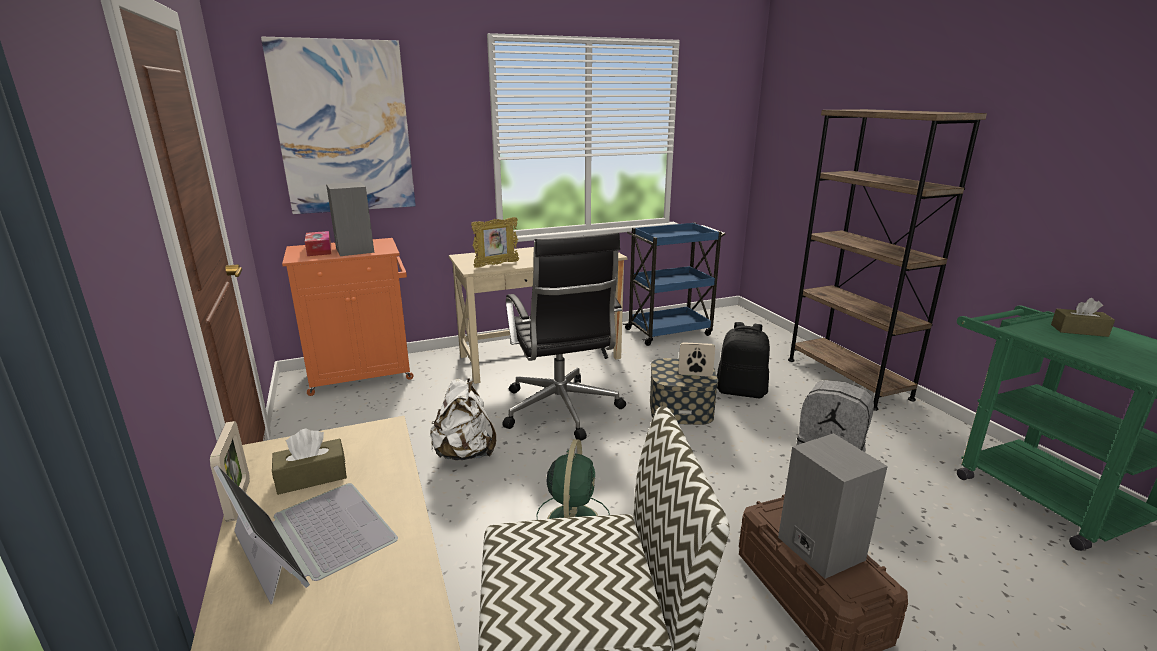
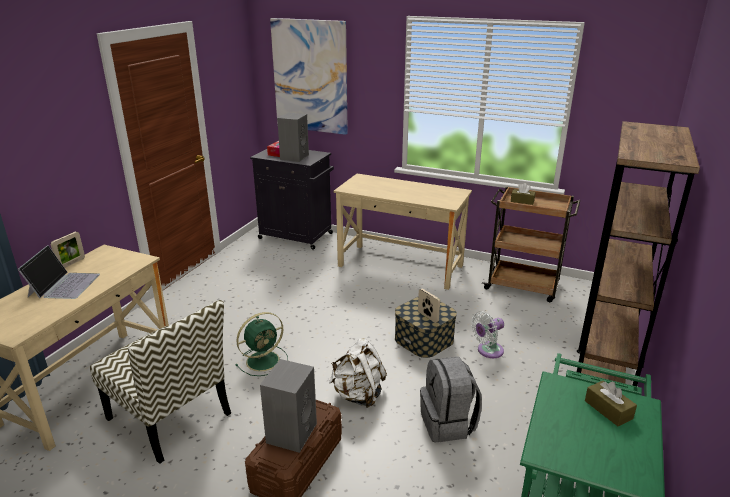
camera: 45 degrees right, 5 degrees up
brown tissue box [272,429,347,495] -> brown tissue box moved to [511,183,536,205]
orange cabinet [282,238,414,396] -> black cabinet [250,149,334,249]
white backpack [430,378,496,460] -> white backpack moved to [329,338,387,408]
picture frame [471,217,519,268] -> none
black office chair [502,232,626,441] -> none
blue cart [623,222,726,346] -> brown cart [482,186,580,302]
black backpack [717,322,770,398] -> white fan [471,311,504,358]

